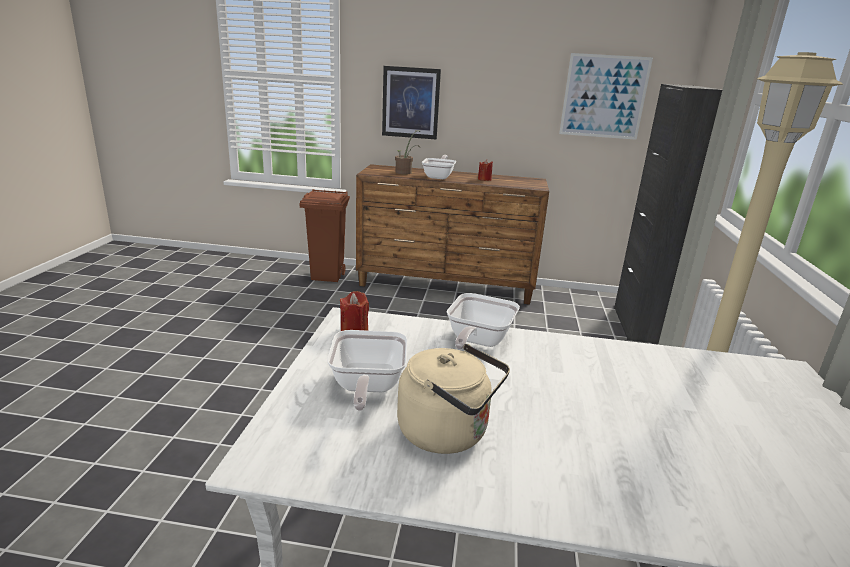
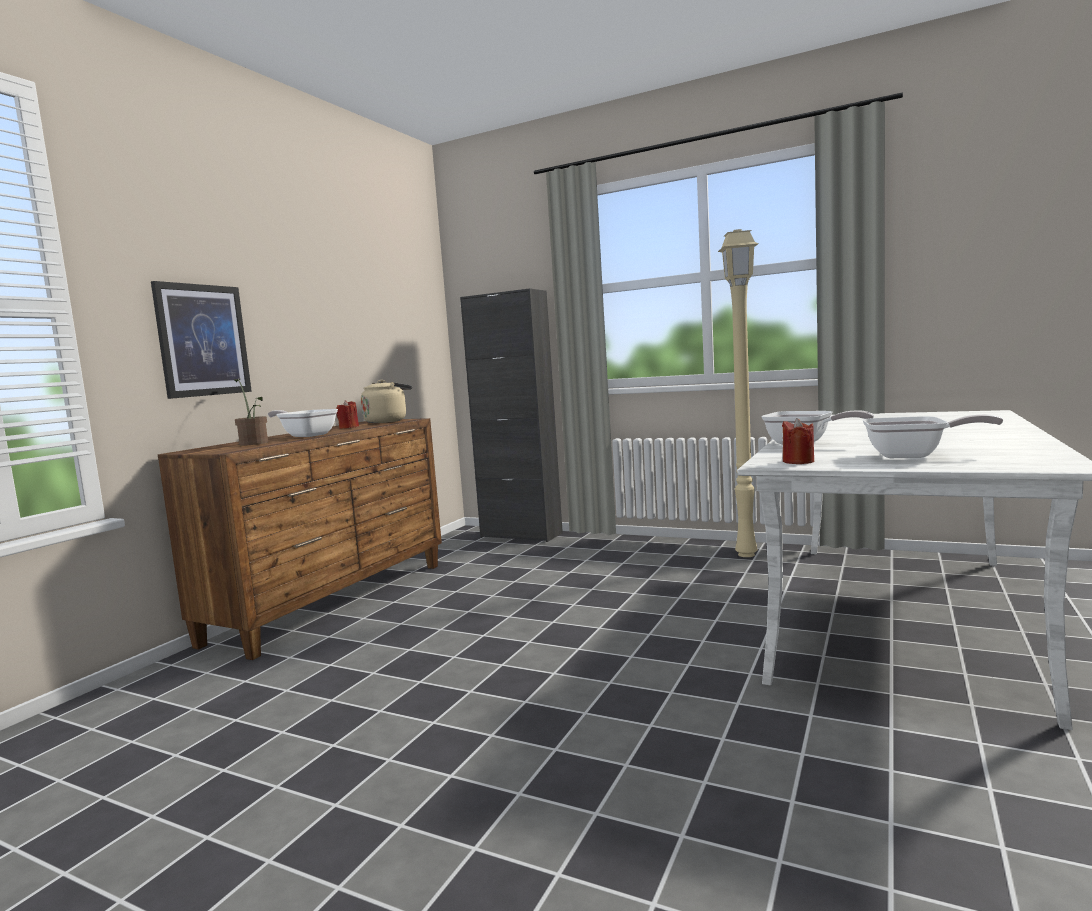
camera: 70 degrees left, 15 degrees down
brown trash can [299,189,350,282] -> none
beige kettle [397,344,510,454] -> beige kettle moved to [361,380,412,423]
picture [559,53,653,140] -> none

